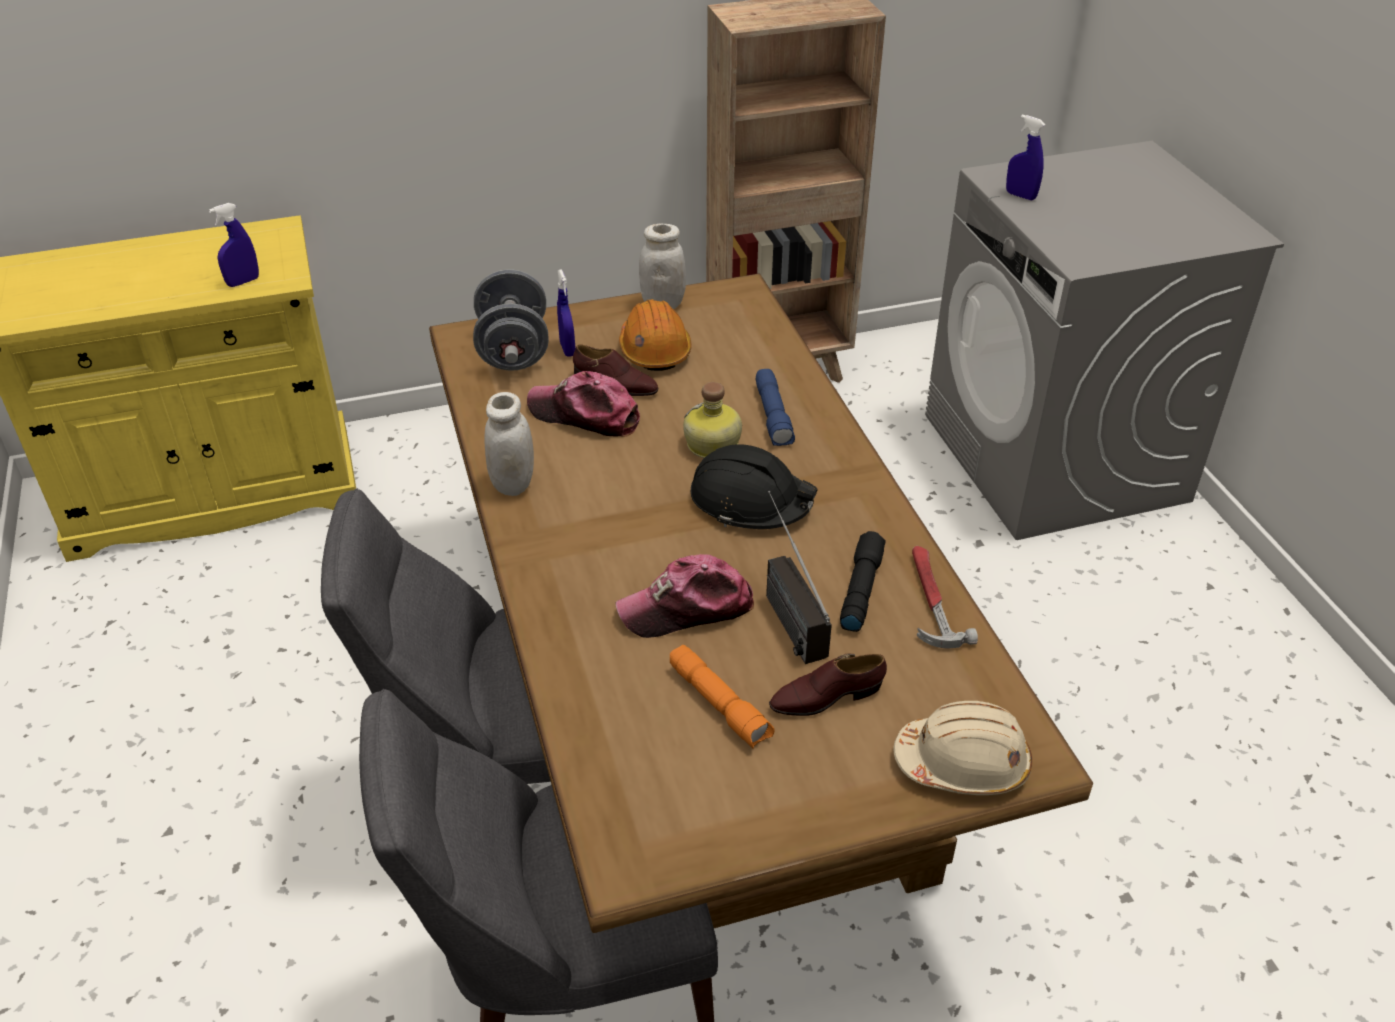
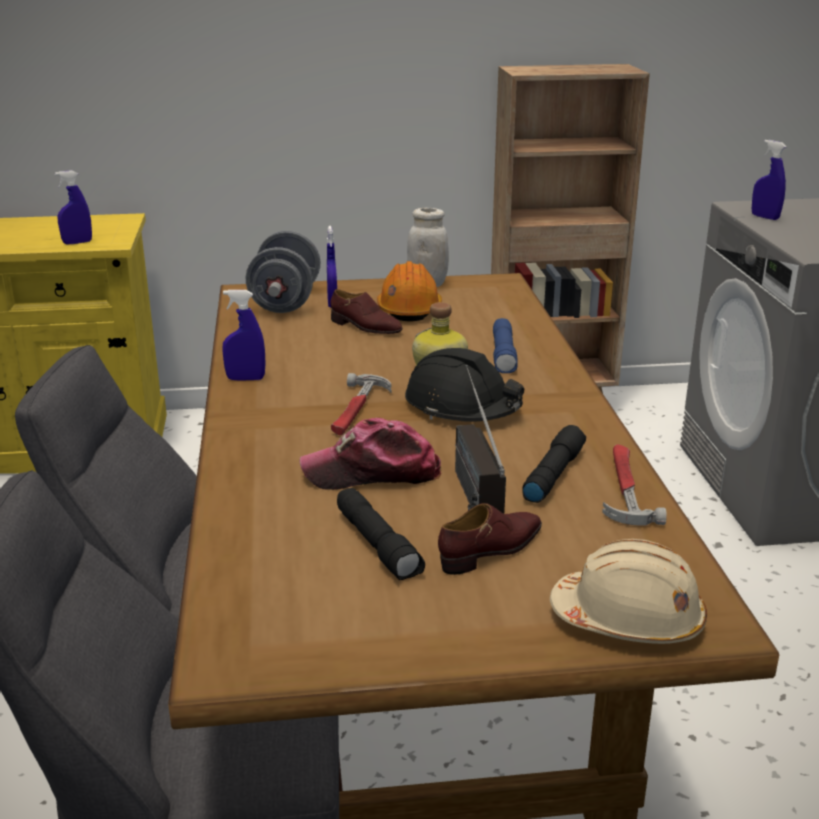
camera: 10 degrees right, 15 degrees down
white jar [484,392,534,496] -> blue spray bottle [222,290,266,381]
cap [527,371,640,436] -> none
orange flashlight [670,645,775,748] -> black flashlight [337,488,425,580]
brown shoe [769,653,887,716] -> brown shoe turned 150 degrees clockwise [438,503,542,575]
none -> hammer [331,373,391,435]

